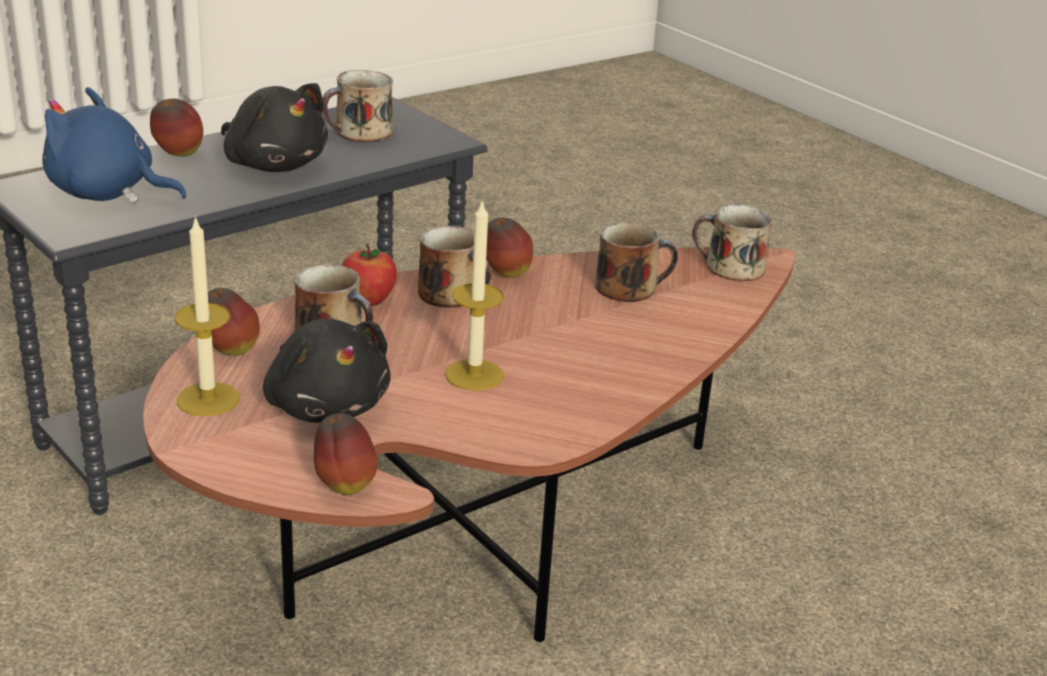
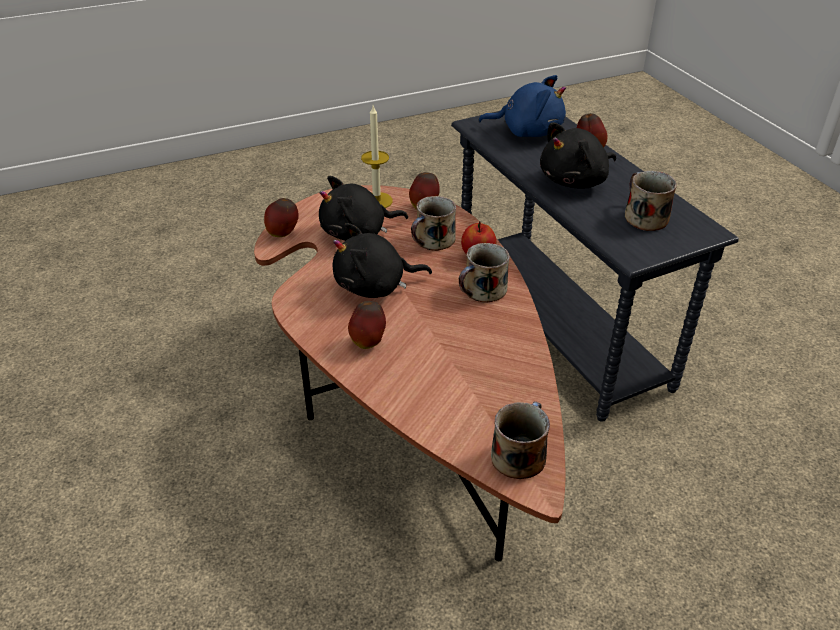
camera: 105 degrees right, 10 degrees up
blue plush toy [42,87,187,203] -> blue plush toy turned 75 degrees clockwise [478,75,566,137]
candle [445,199,504,391] -> black plush toy [333,223,432,298]
apple [486,217,533,278] -> apple moved to [348,301,386,349]
mug [595,222,678,302] -> none

